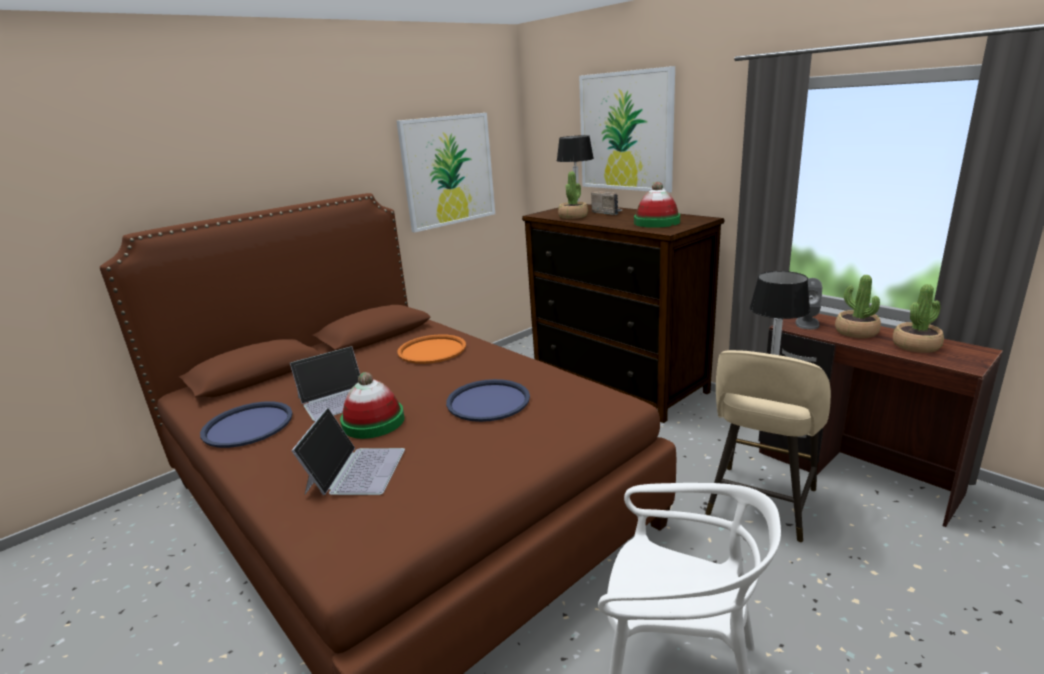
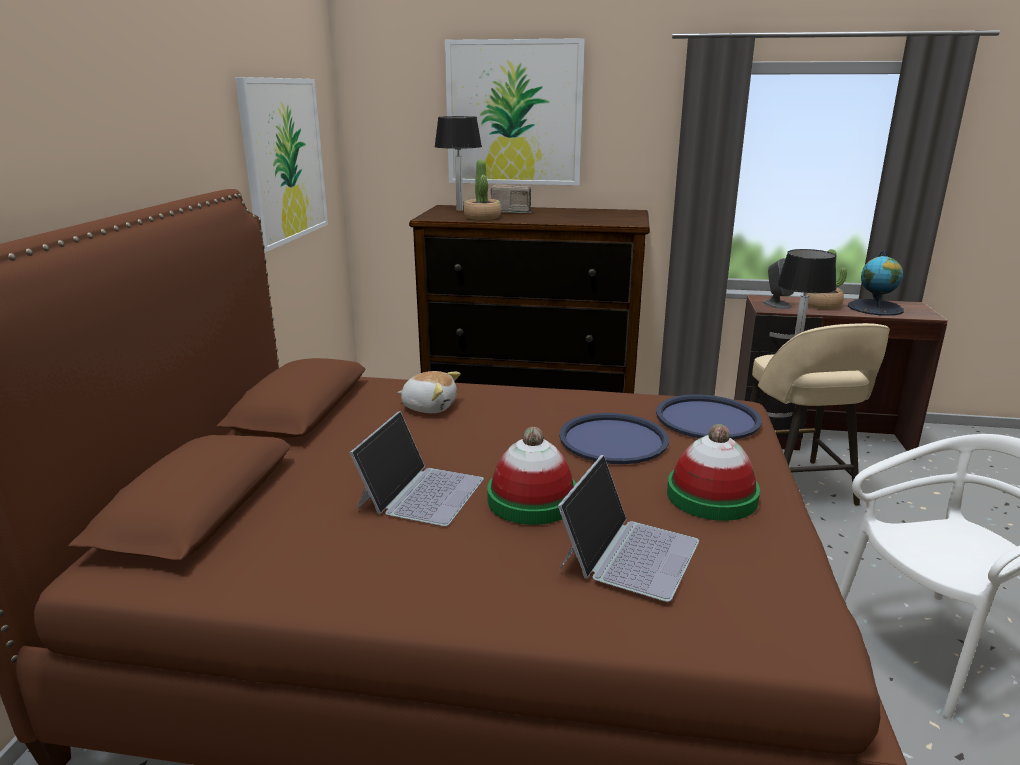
camera: 40 degrees left, 0 degrees up
blue tray [200,401,293,448] -> blue tray moved to [656,394,762,440]
laptop [291,407,405,495] -> laptop turned 60 degrees clockwise [558,455,699,602]
orange tray [397,334,466,364] -> plush toy [397,371,461,413]
hat [634,182,680,228] -> hat moved to [667,424,760,521]
potted plant [893,284,944,353] -> globe [848,250,904,316]

